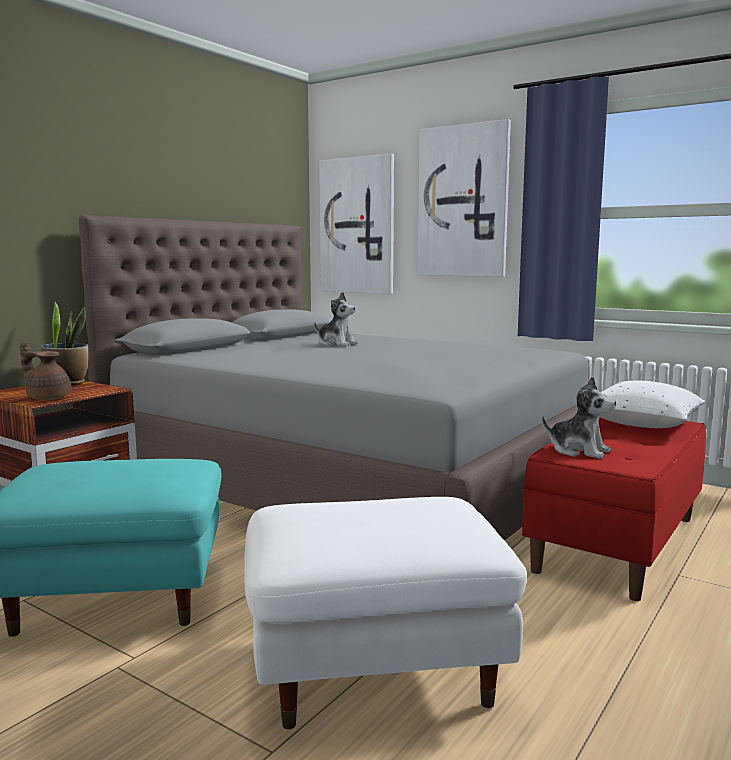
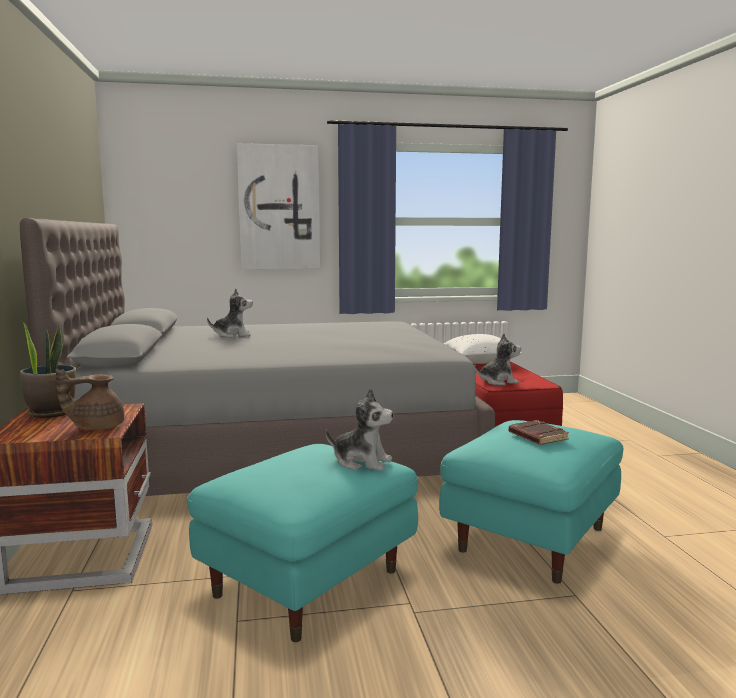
camera: 45 degrees left, 0 degrees up
white ottoman [244,497,527,729] -> turquoise ottoman [439,420,623,584]
picture [319,153,394,294] -> none
none -> plush toy [326,388,394,471]
none -> brown book [509,420,569,445]

